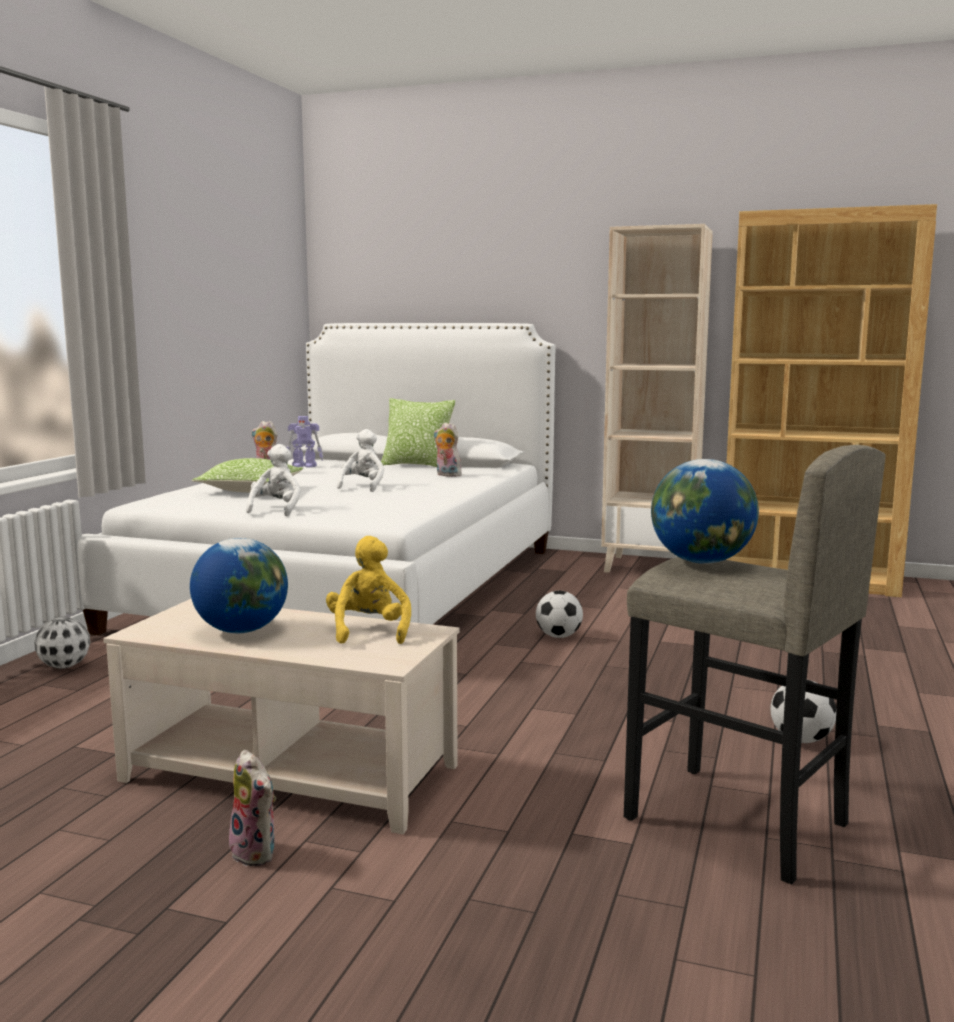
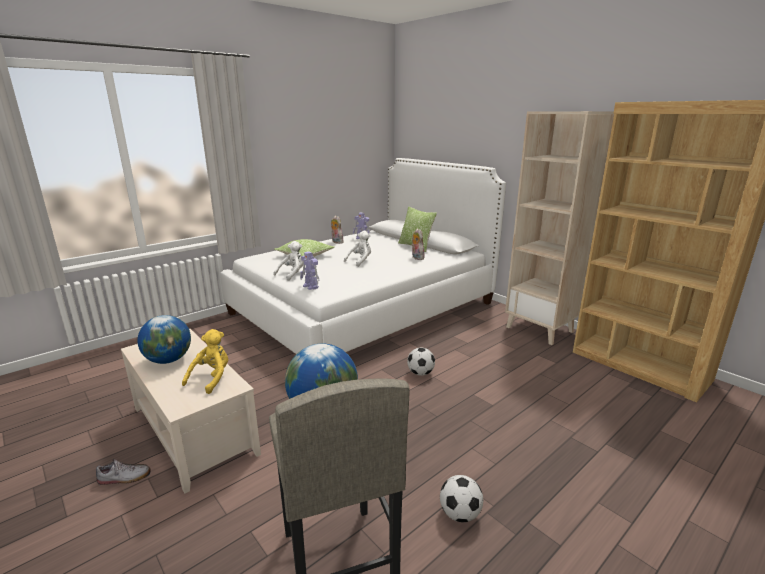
camera: 30 degrees right, 10 degrees up
football [34,616,90,669] -> none
plush toy [229,750,276,867] -> shoe [96,459,151,485]
none -> toy robot [300,251,320,290]

